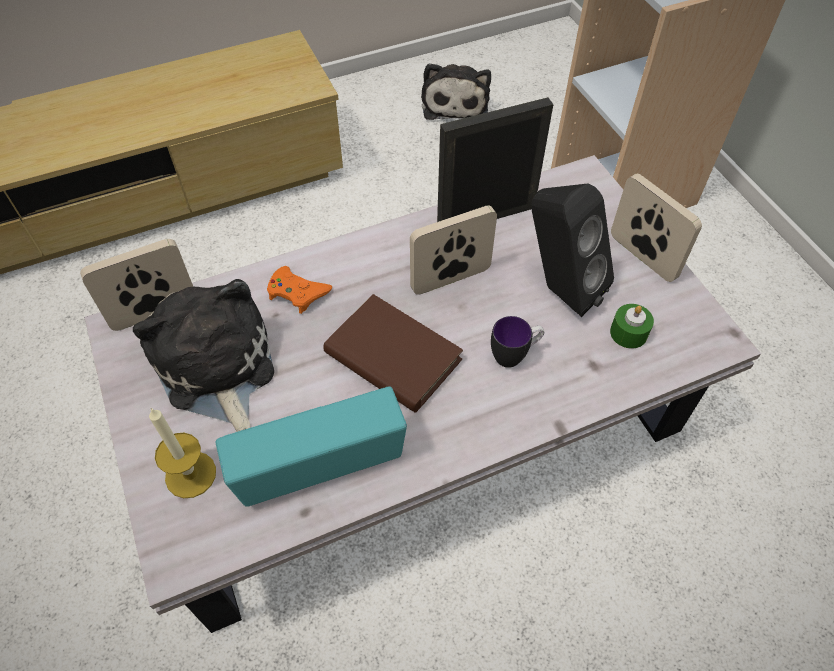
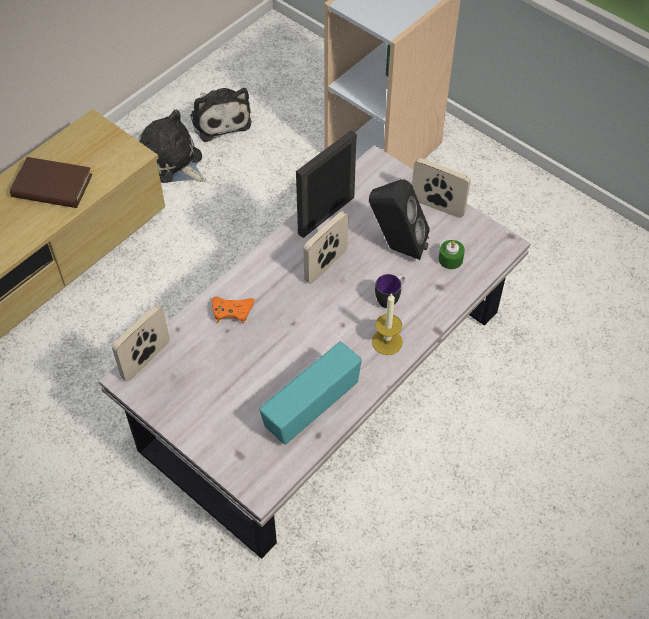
camera: 25 degrees left, 0 degrees up
plush toy [133,279,274,432] -> plush toy moved to [138,110,206,183]
candle [149,408,216,498] -> candle moved to [372,293,403,355]
brown book [323,294,463,413] -> brown book moved to [10,157,92,208]

